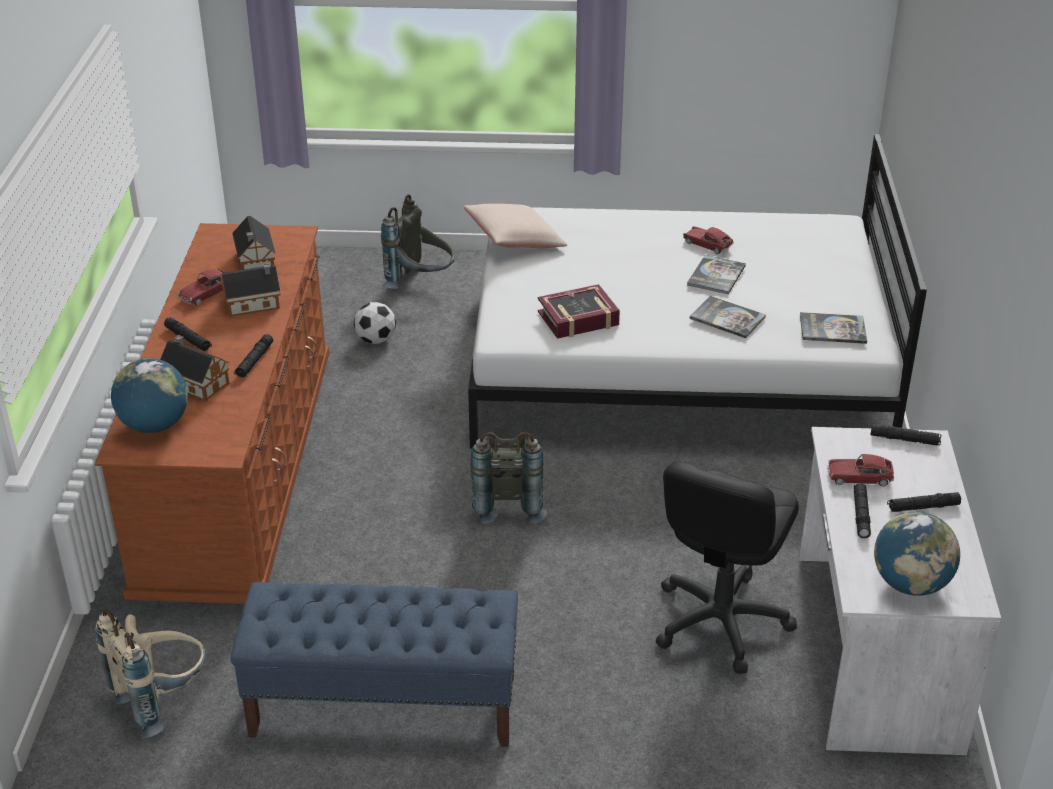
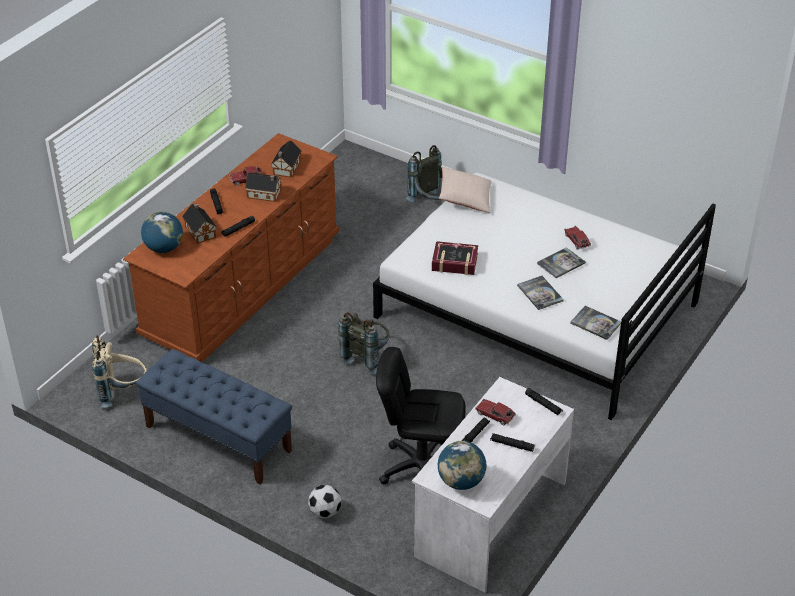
camera: 30 degrees right, 5 degrees up
football [354,302,396,344] -> football moved to [308,485,341,518]
black office chair [656,461,799,674] -> black office chair turned 45 degrees clockwise [376,347,466,484]

